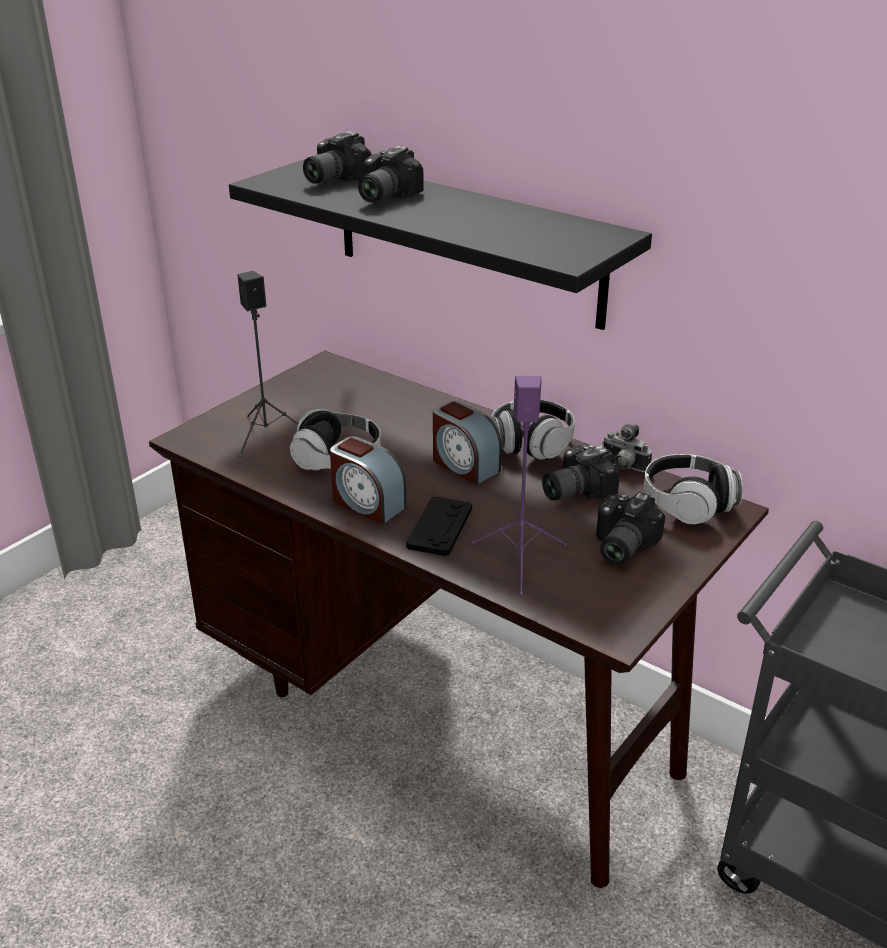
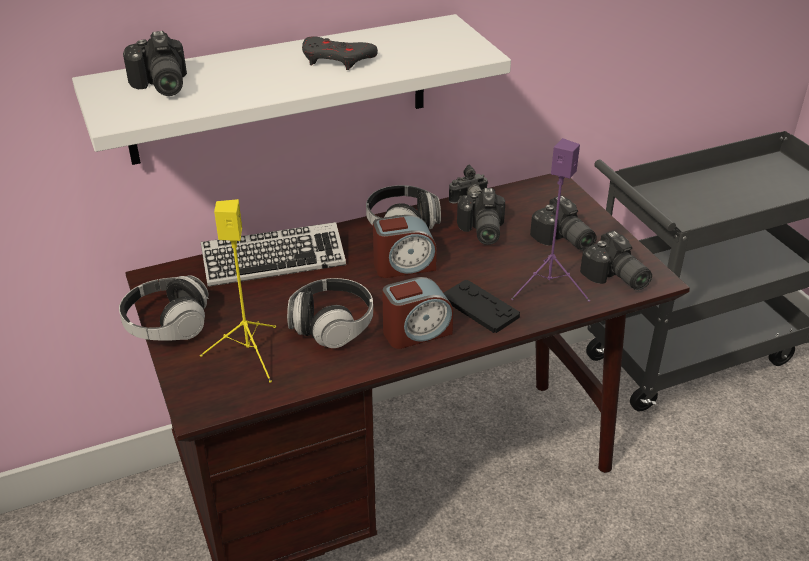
camera: 60 degrees left, 5 degrees up
black shelf [229,159,652,330] -> white shelf [72,14,511,165]
black speaker [238,271,298,457] -> yellow speaker [200,199,276,383]
camera [358,146,424,203] -> camera moved to [580,231,652,290]
headphones [644,454,743,524] -> headphones moved to [119,275,209,340]
none -> keyboard [201,222,346,287]
none -> grey game controller [302,36,378,70]

